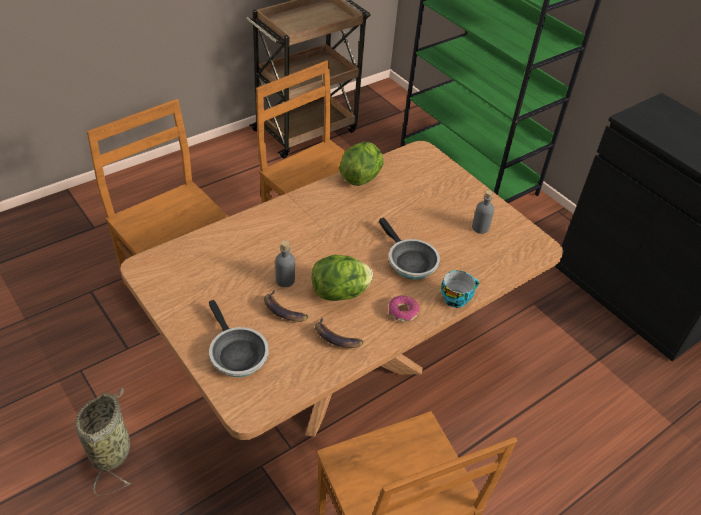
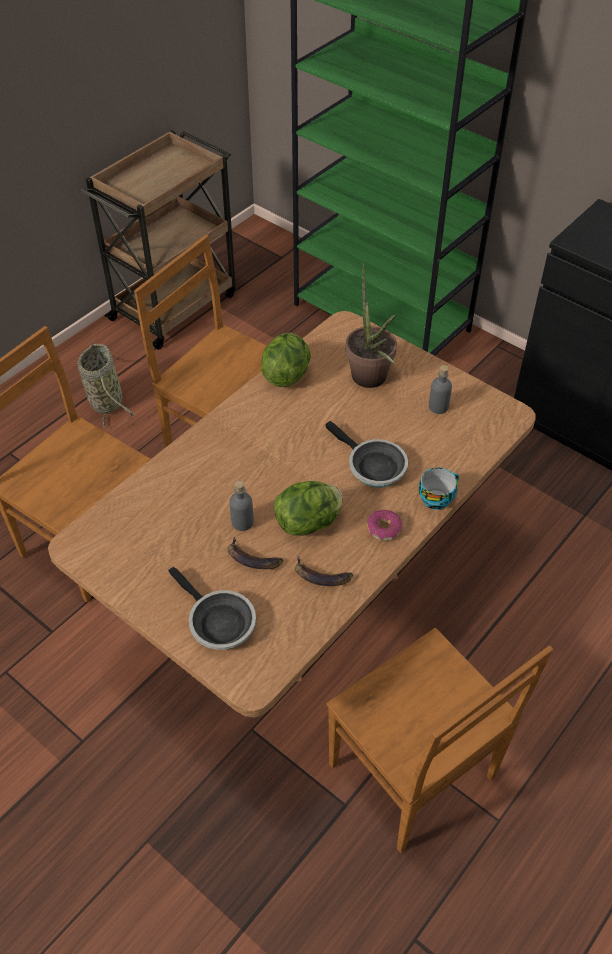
camera: 10 degrees left, 5 degrees up
basket [75,388,131,496] -> basket moved to [77,343,136,430]
none -> potted plant [345,263,397,388]

